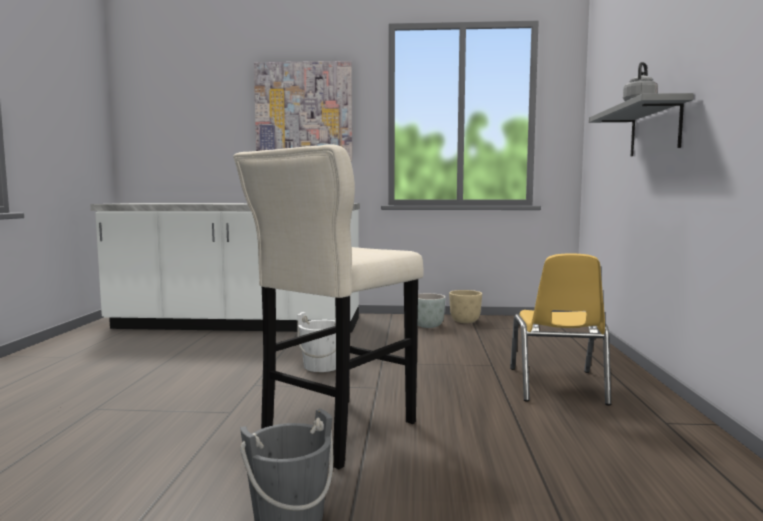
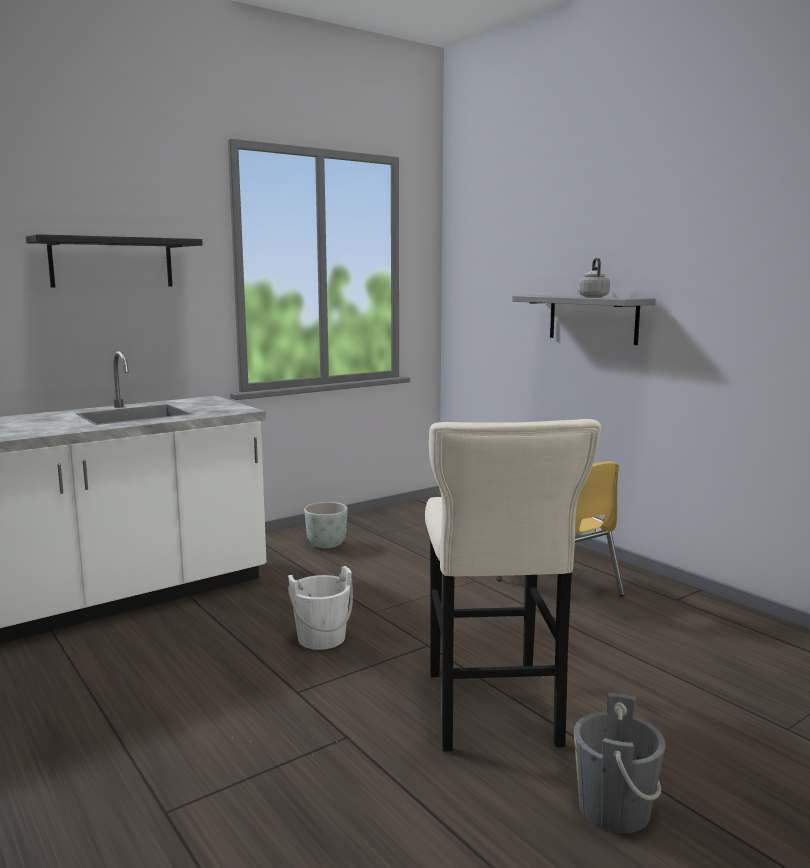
camera: 40 degrees left, 5 degrees up
picture [254,61,352,162] -> black shelf [26,234,203,288]
beige planter [449,290,482,323] -> none

